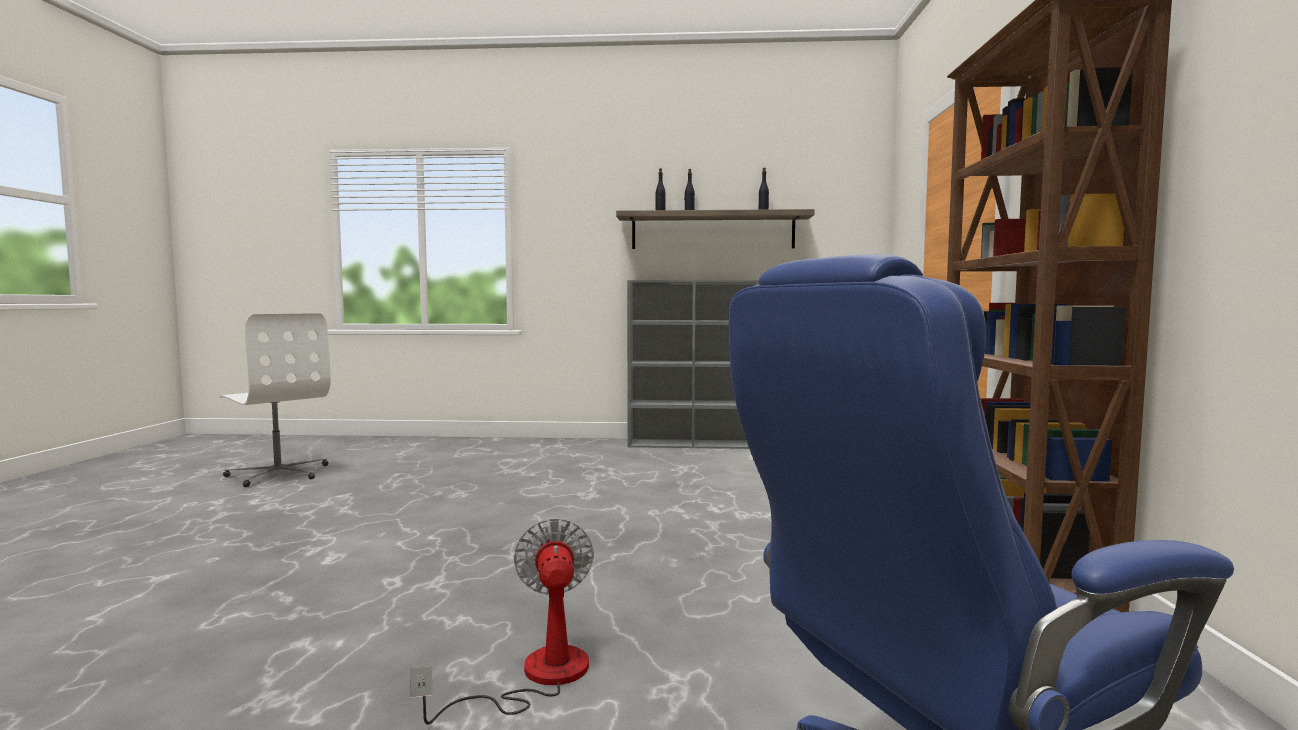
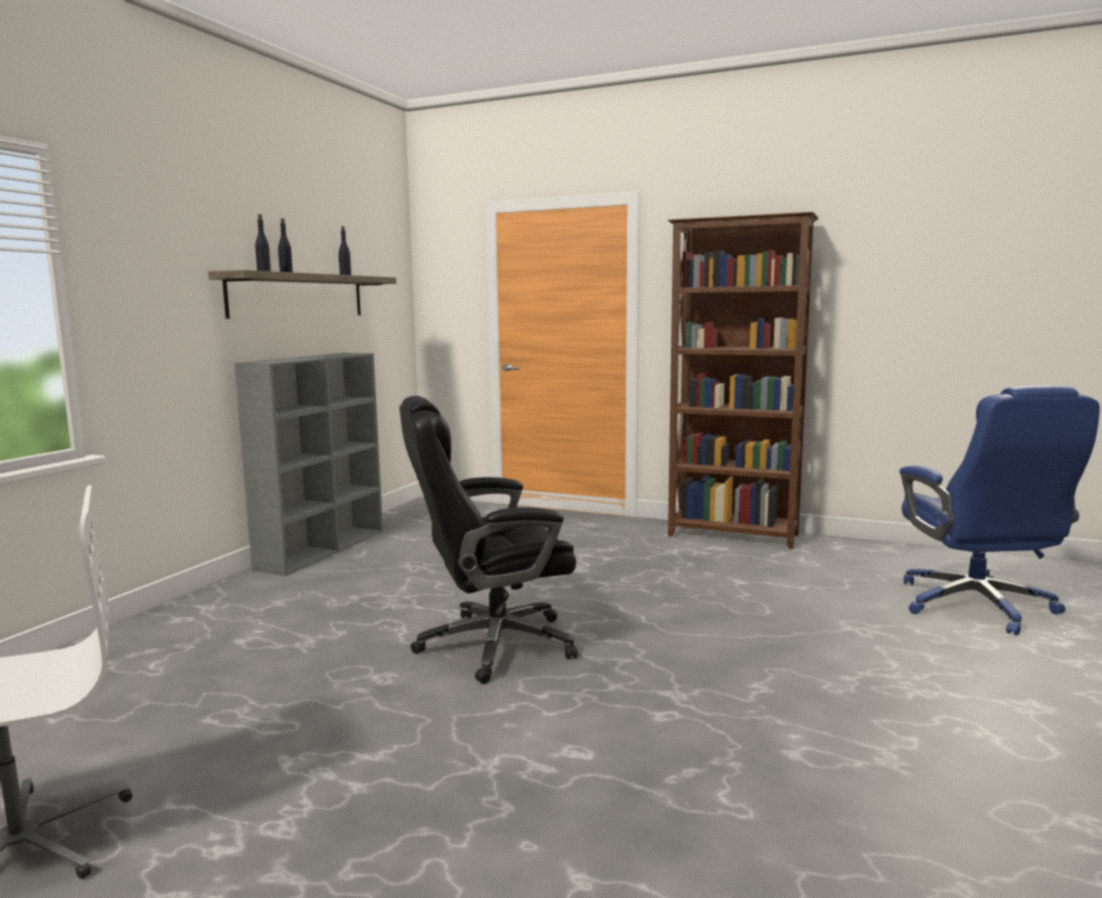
camera: 70 degrees left, 5 degrees up
fan [410,518,594,725] -> none
none -> black office chair [399,396,578,684]

